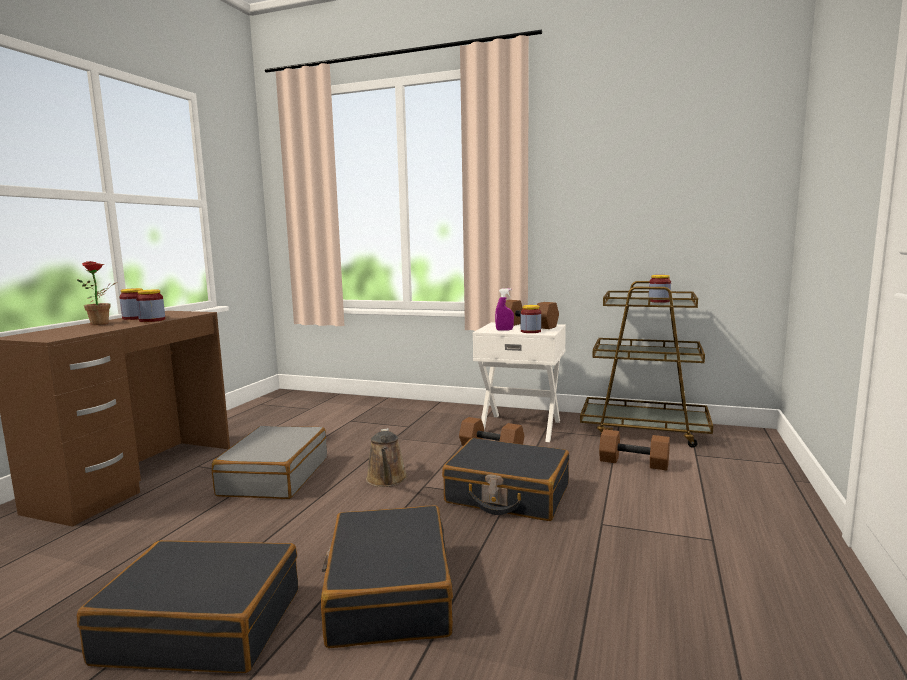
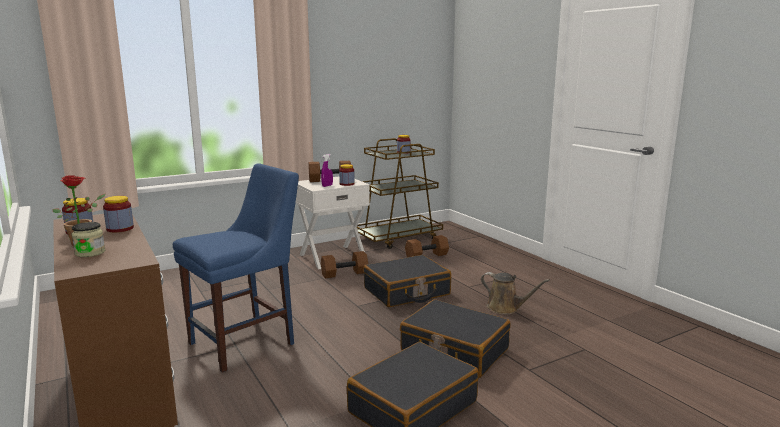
camera: 50 degrees left, 5 degrees up
grey suitcase [212,426,327,499] -> blue chair [173,163,299,372]
brown watering can [366,428,408,487] -> brown watering can moved to [481,272,550,314]
none -> jar [71,222,105,257]

